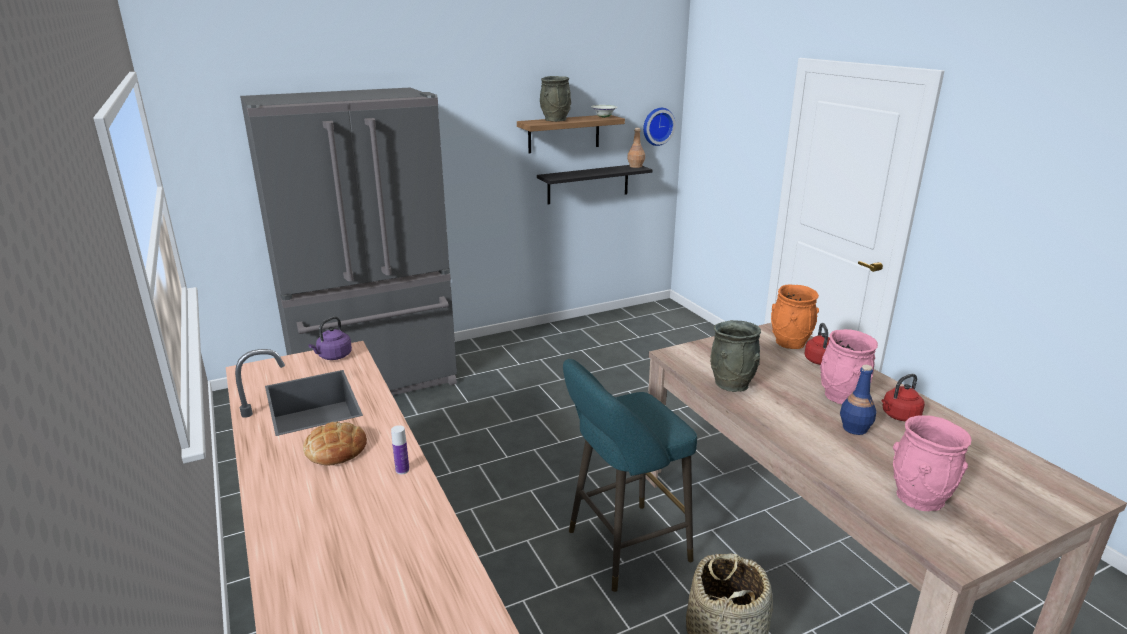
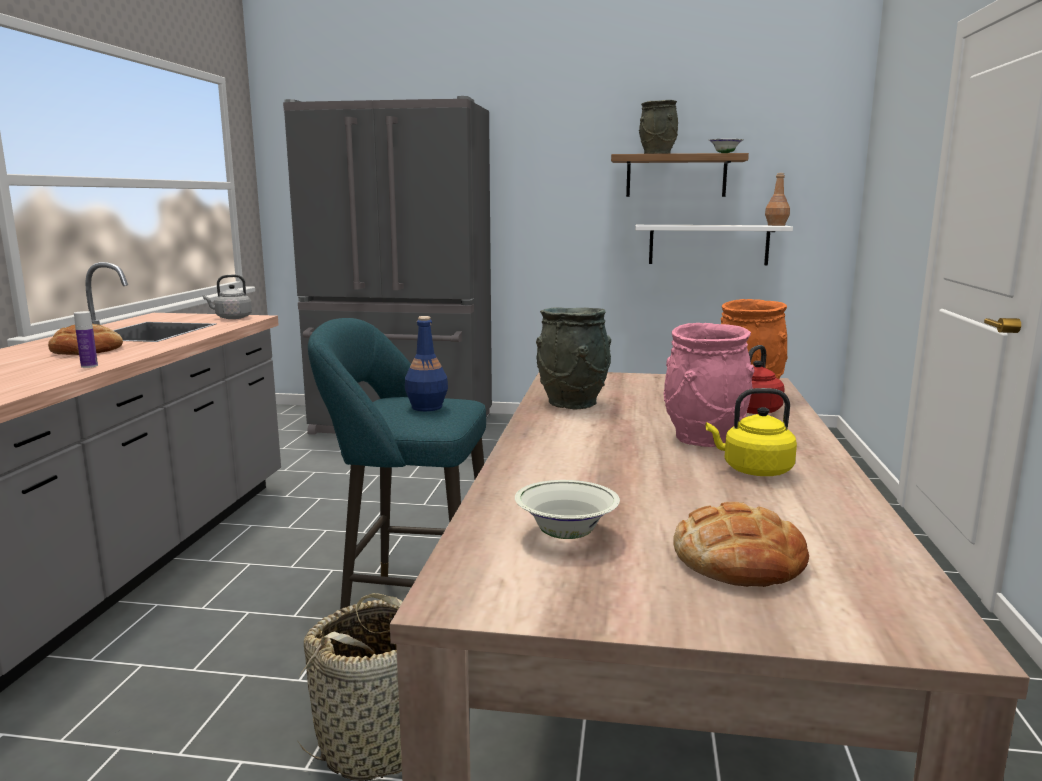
camera: 35 degrees right, 10 degrees down
purple kettle [308,316,352,360] -> grey kettle [203,275,252,319]
black shelf [537,165,653,204] -> white shelf [635,225,793,265]
wall clock [643,108,676,146] -> none
blue bottle [840,365,877,435] -> blue bottle moved to [405,316,448,411]
red kettle [882,374,925,422] -> yellow kettle [706,388,797,476]
pink vase [893,415,972,511] -> white bowl [515,480,620,539]
none -> bread [673,502,809,587]

